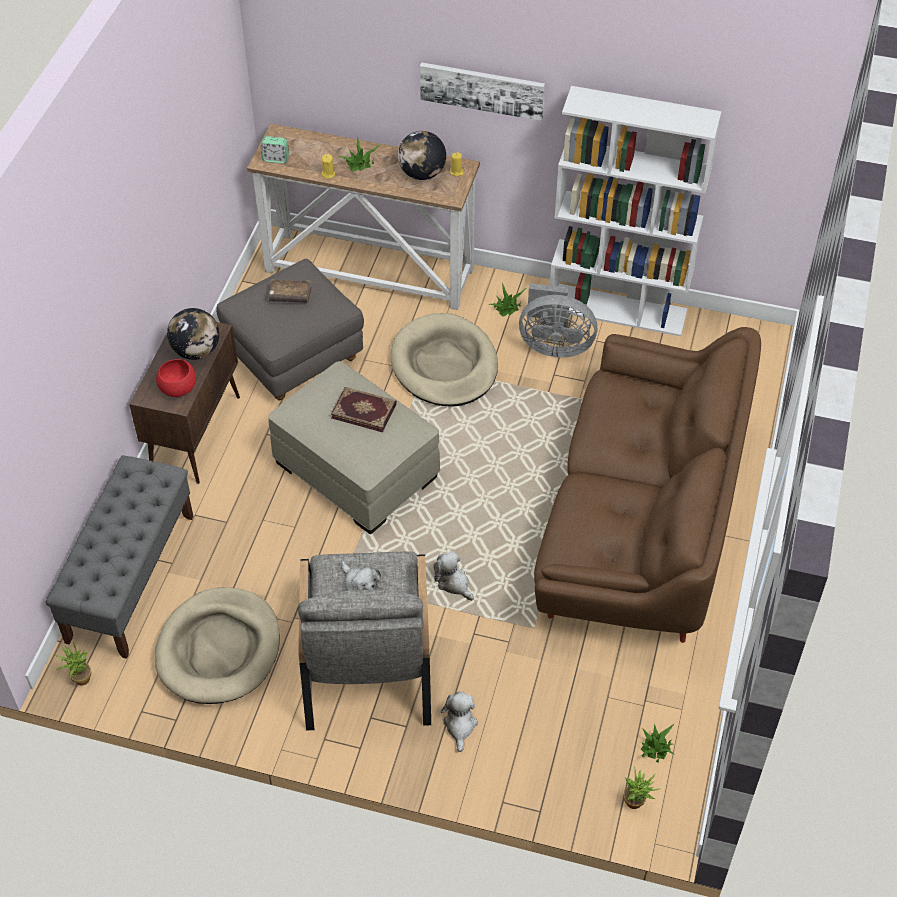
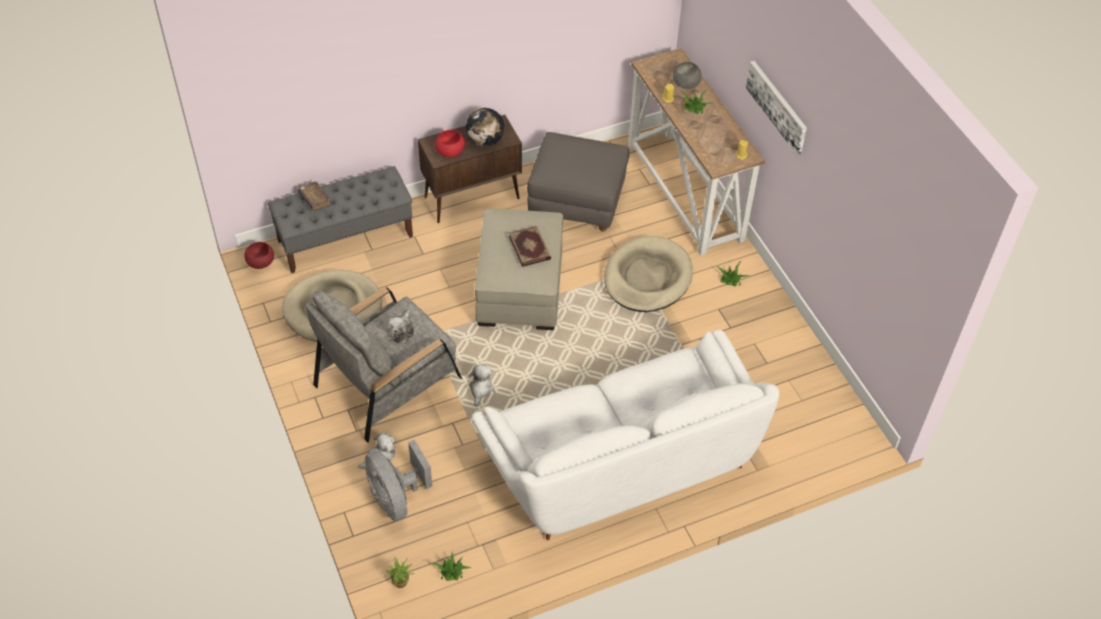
camera: 50 degrees right, 0 degrees up
potted plant [55,643,91,685] -> red bowl [244,242,274,269]
alarm clock [261,136,289,163] -> none
brown book [268,279,312,303] -> brown book moved to [298,181,332,211]
globe [398,131,446,180] -> none
grey fan [519,283,597,358] -> grey fan moved to [365,440,432,521]
brown sofa [534,327,761,643] -> white sofa [472,330,779,540]
white bookcase [550,86,722,336] -> none
none -> grey bowl [673,61,702,89]

